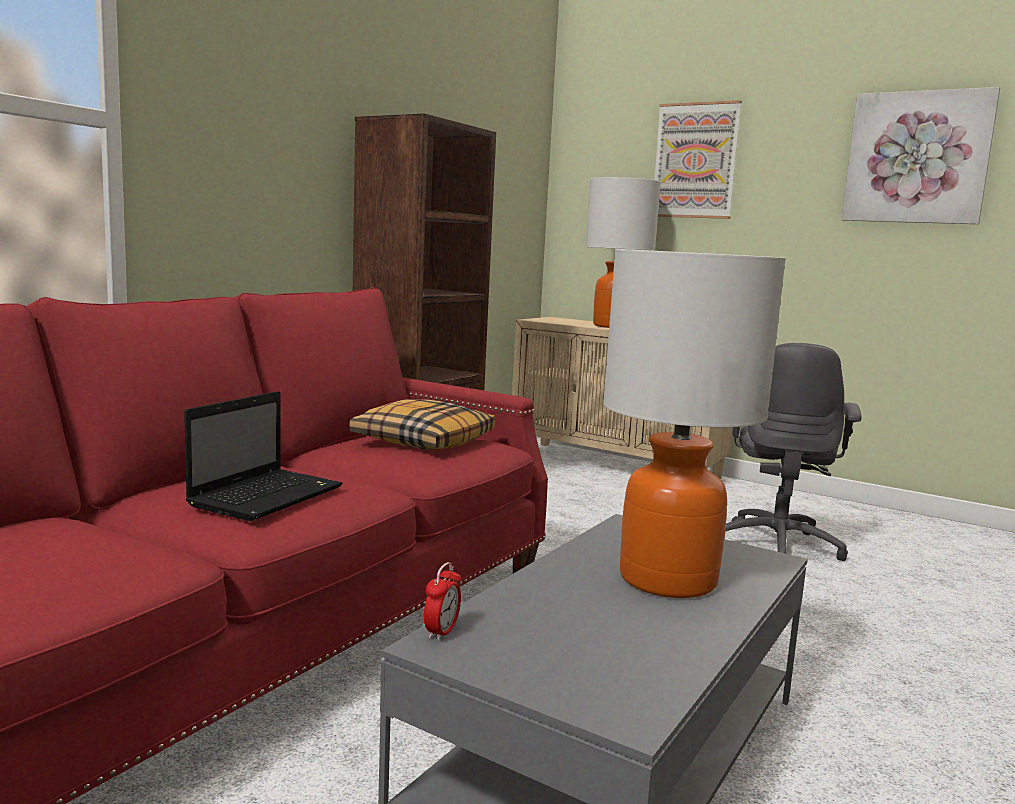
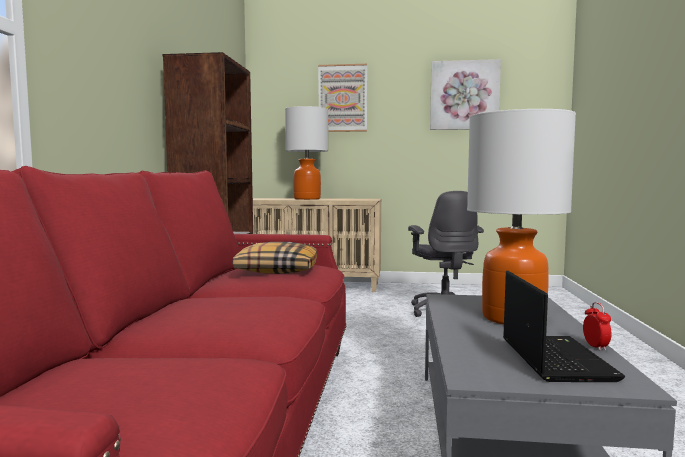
camera: 25 degrees left, 5 degrees down
laptop [184,391,343,521] -> laptop moved to [503,271,625,382]
alarm clock [424,562,461,641] -> alarm clock moved to [583,302,612,351]

